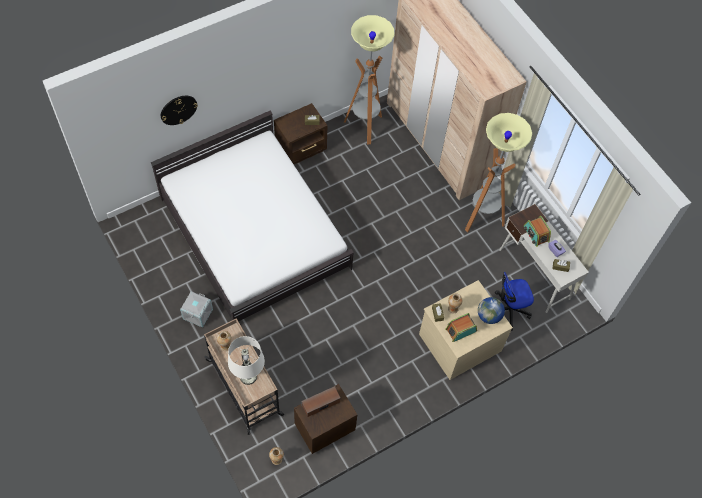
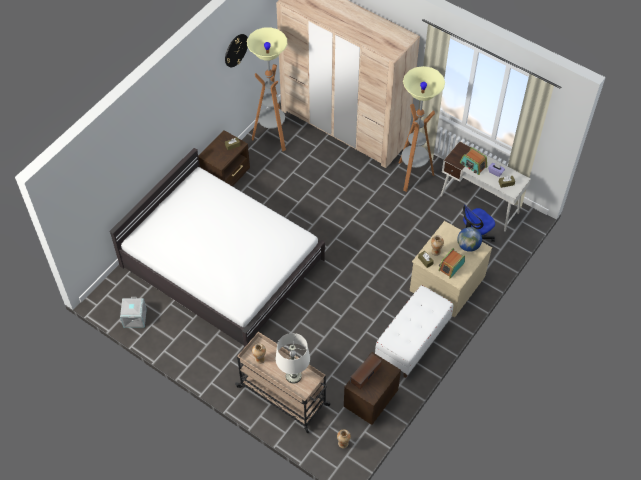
camera: 20 degrees left, 5 degrees down
wall clock [161,96,198,125] -> wall clock moved to [225,34,248,67]
grey storage box [180,291,213,328] -> grey storage box moved to [120,297,147,328]
none -> white bench [375,285,453,378]

